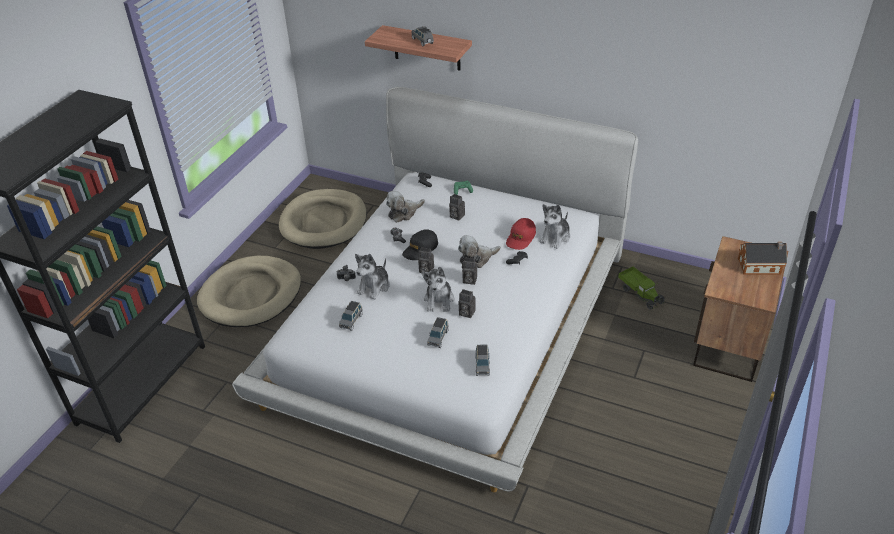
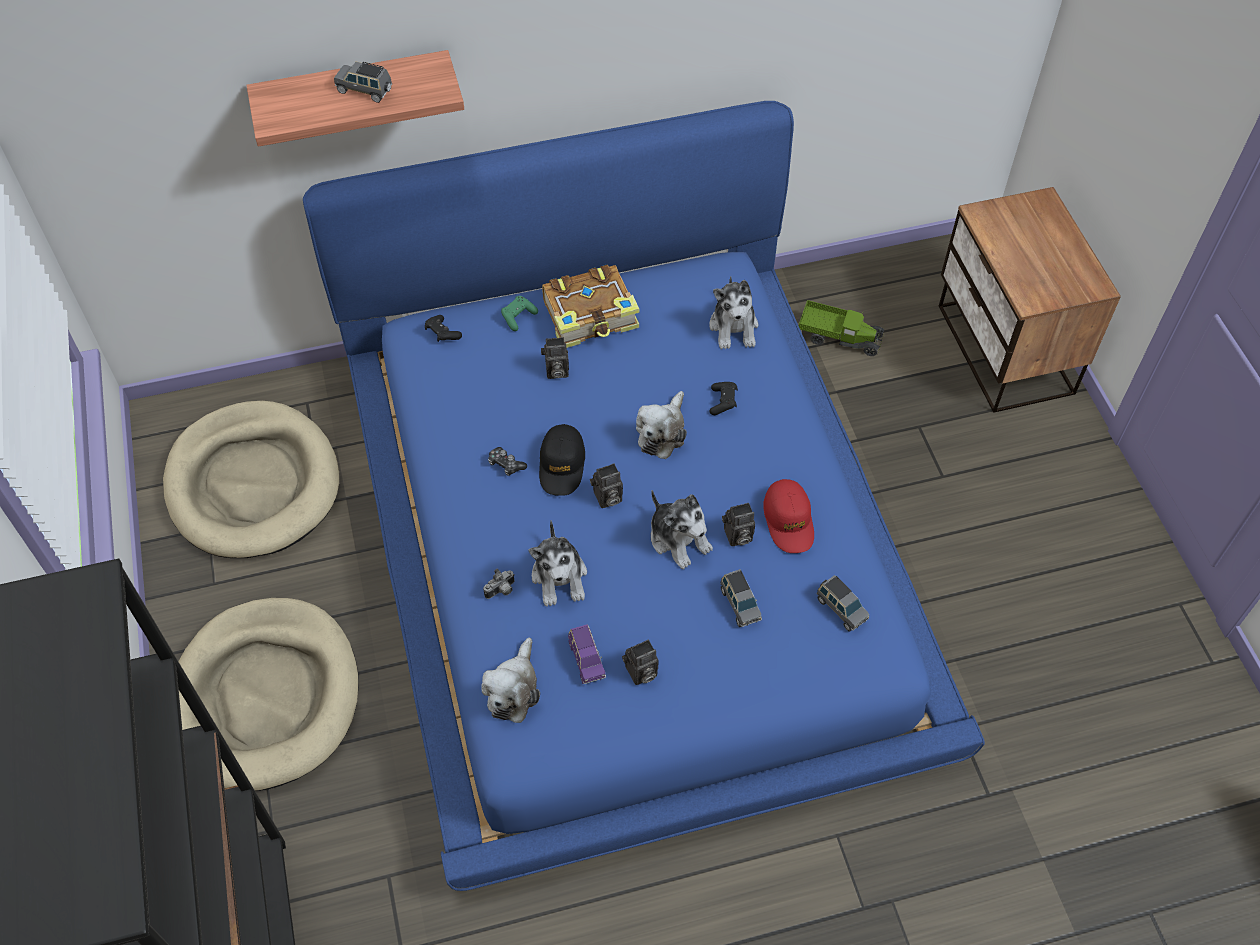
camera: 40 degrees left, 15 degrees up
white bed [232,87,638,492] -> blue bed [303,101,985,891]
grey toy car [339,301,363,331] -> purple toy car [568,624,606,684]
plush toy [386,191,425,223] -> plush toy moved to [481,638,540,723]
camera [462,257,477,285] -> camera moved to [622,640,659,685]
red cap [506,218,536,250] -> red cap moved to [763,479,814,553]
toy house [738,242,787,275] -> none
none -> book [542,265,639,348]

